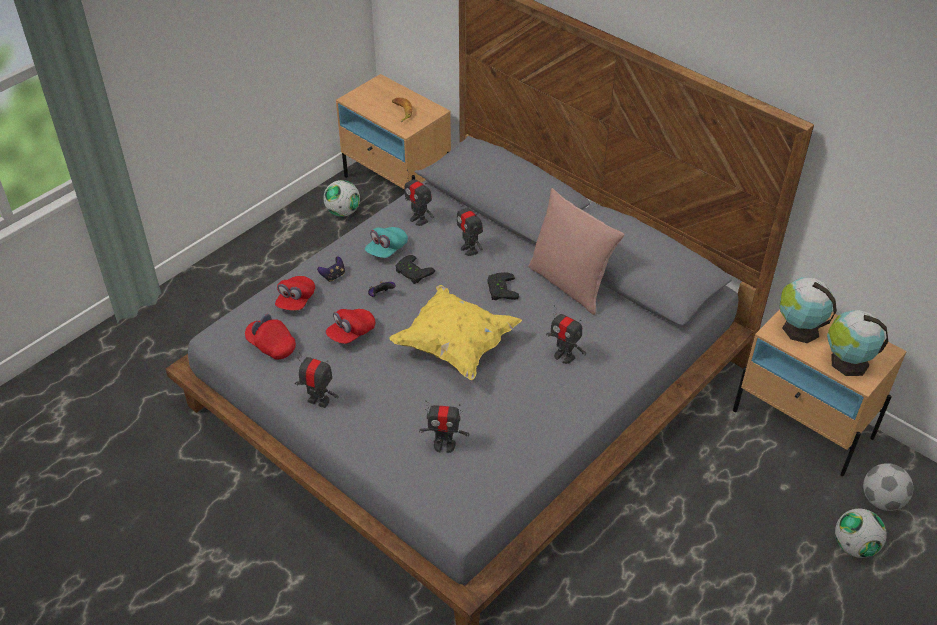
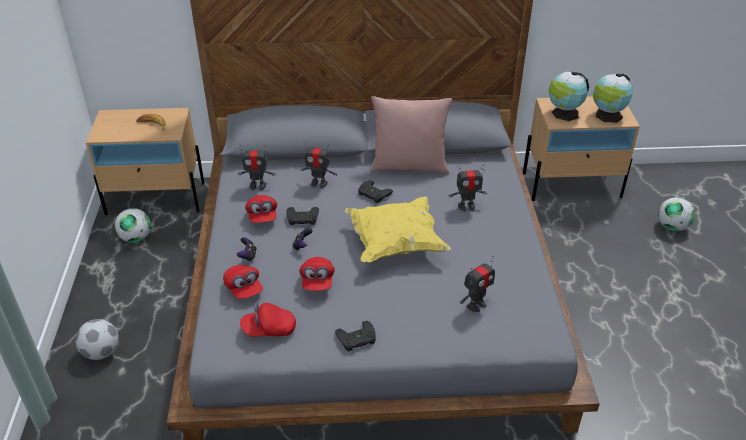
camera: 45 degrees left, 5 degrees down
toy robot [295,352,339,408] -> black game controller [335,321,376,351]
turquoise cap [365,227,408,258] -> red cap [245,195,277,223]
football [863,463,913,511] -> football moved to [75,319,119,360]

